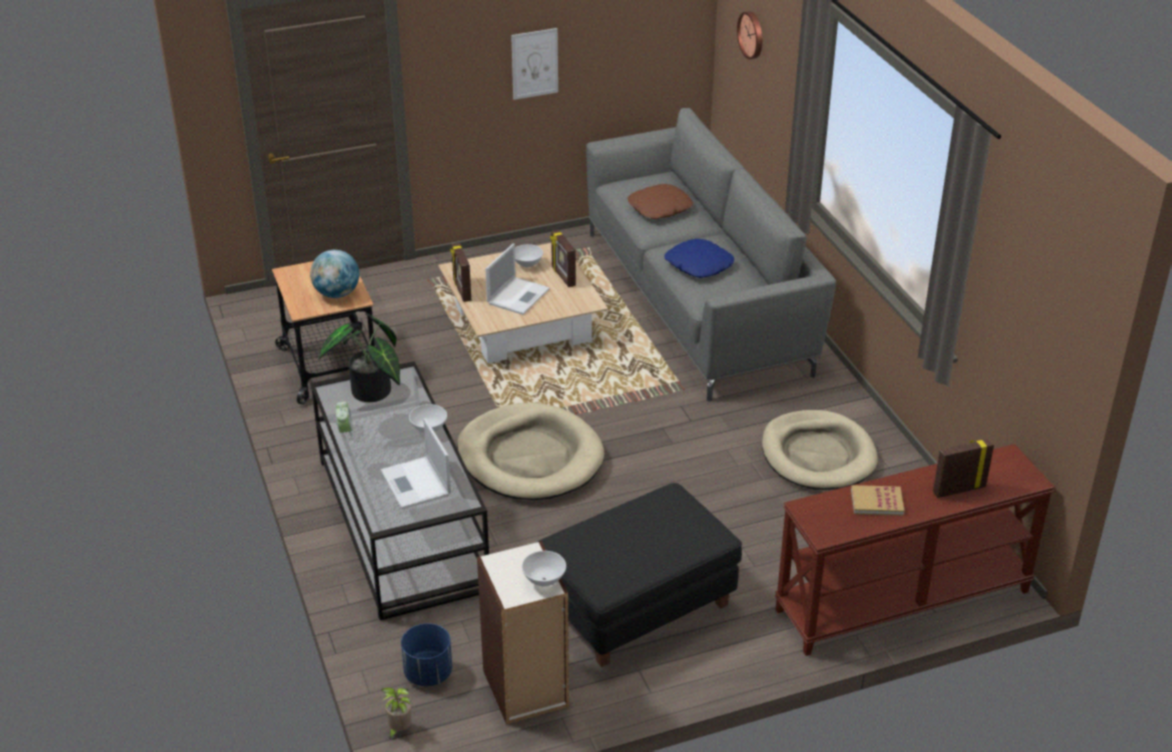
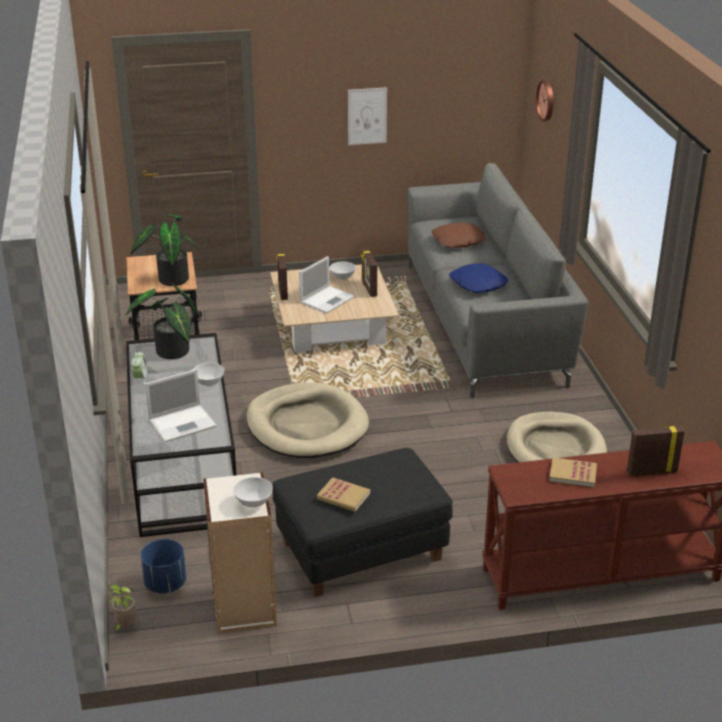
camera: 10 degrees right, 5 degrees down
globe [310,250,359,298] -> potted plant [130,214,200,286]
laptop [381,418,451,509] -> laptop turned 105 degrees counterclockwise [145,369,217,442]
none -> book [317,477,370,512]

